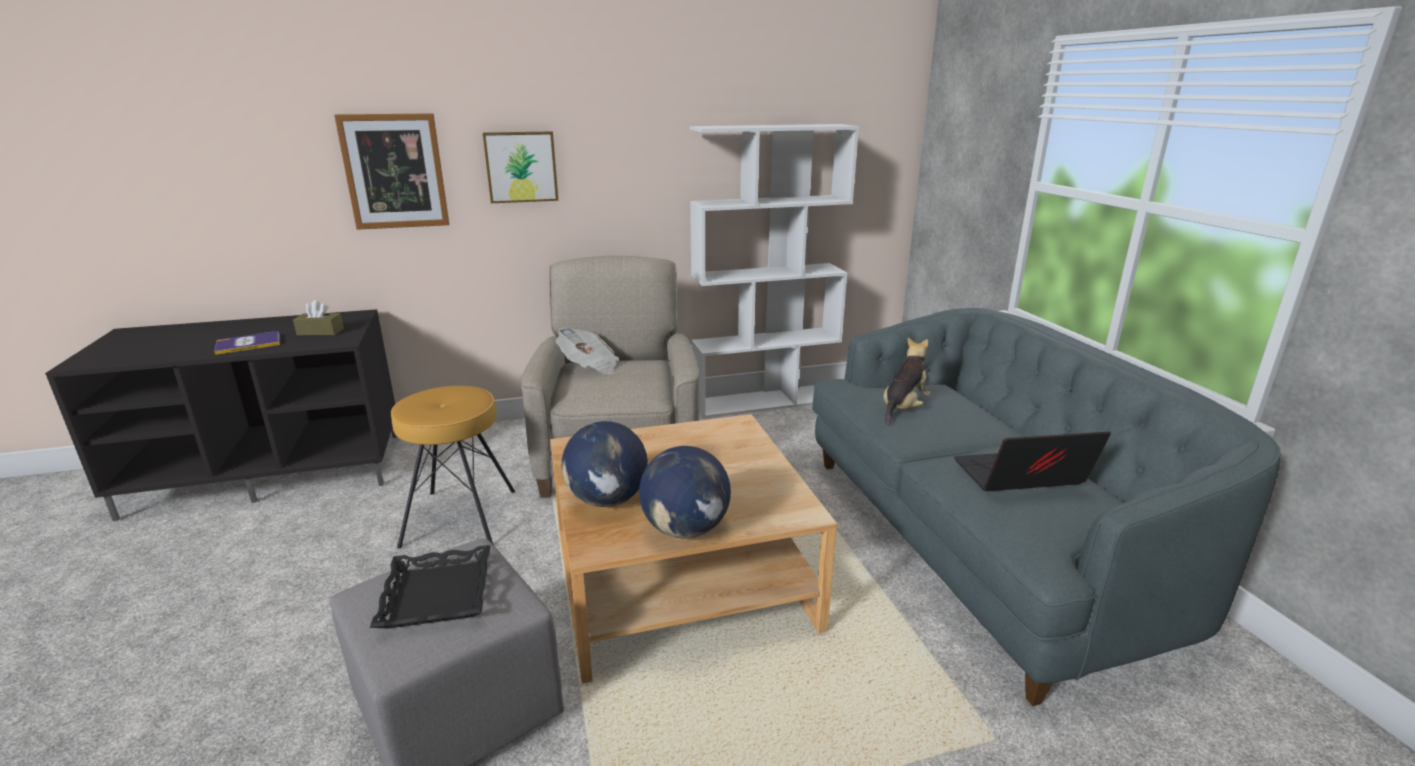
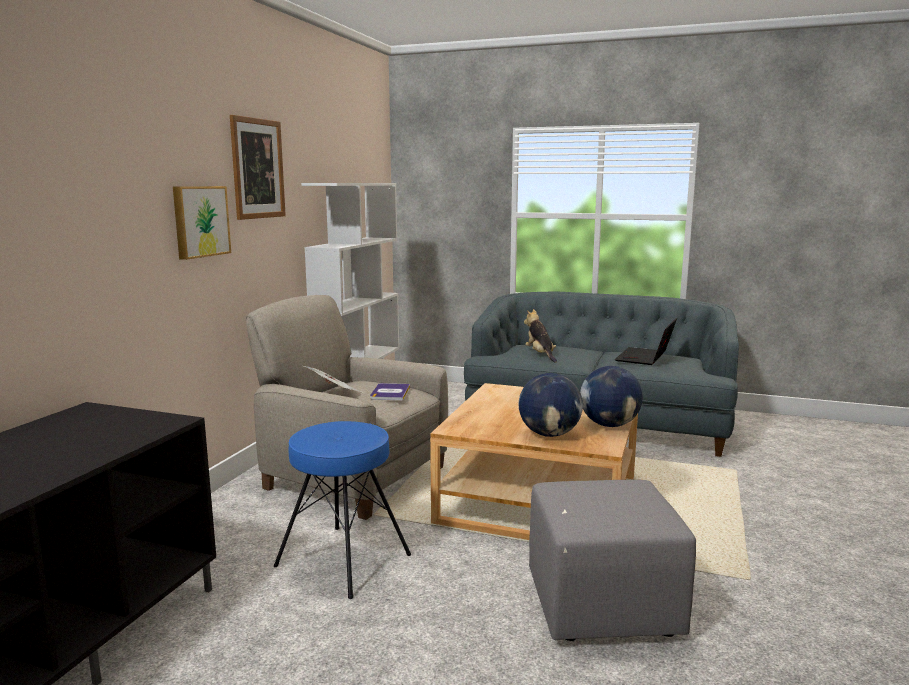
camera: 55 degrees left, 10 degrees down
book [214,331,280,355] -> book moved to [370,383,410,400]
brown tissue box [293,300,344,335] -> none
picture [334,113,449,230] -> picture moved to [230,115,286,220]
black tray [370,545,490,628] -> none
brown stool [391,386,515,549] -> blue stool [274,421,411,599]

